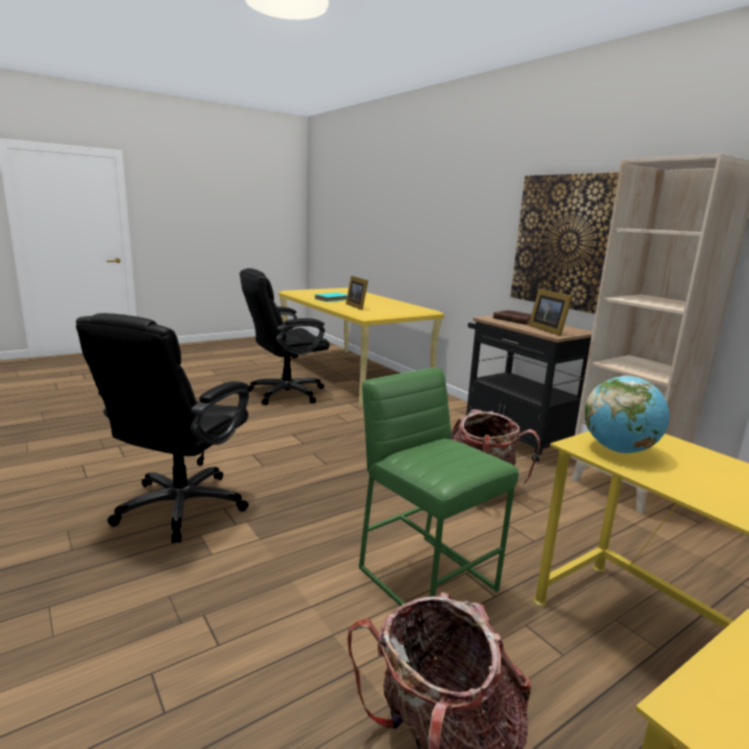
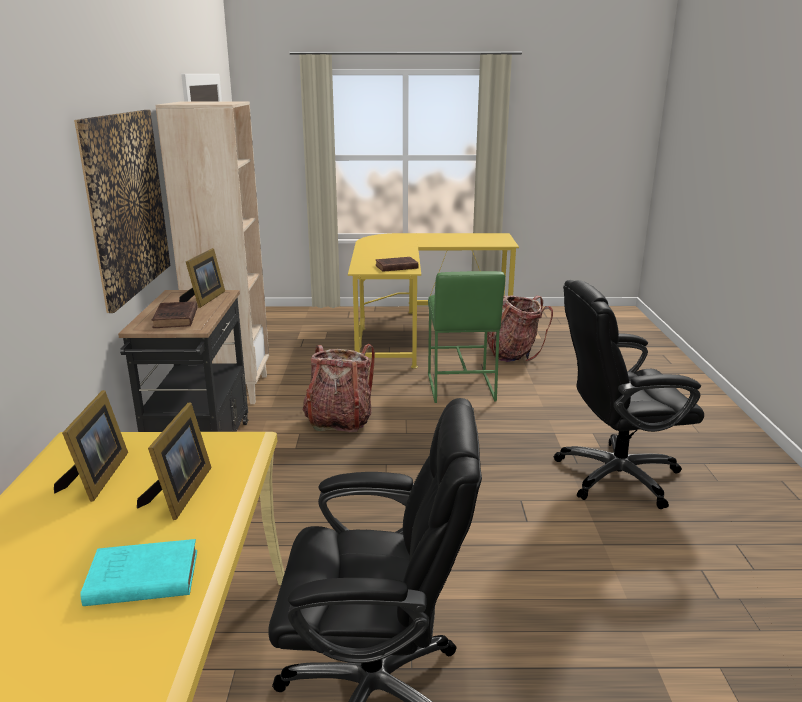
camera: 145 degrees left, 5 degrees up
black office chair [76,313,249,543] -> black office chair turned 150 degrees counterclockwise [553,280,704,509]
globe [585,376,669,453] -> brown book [375,257,419,272]
none -> picture frame [54,390,128,502]

